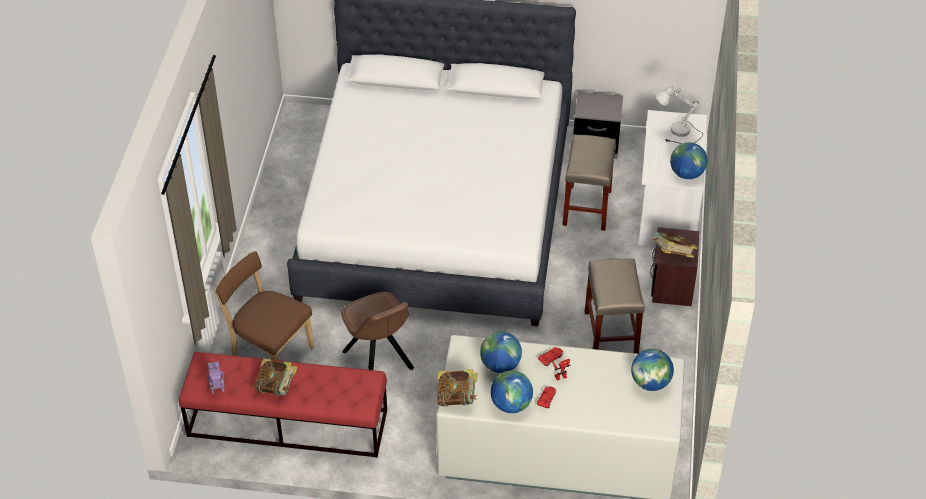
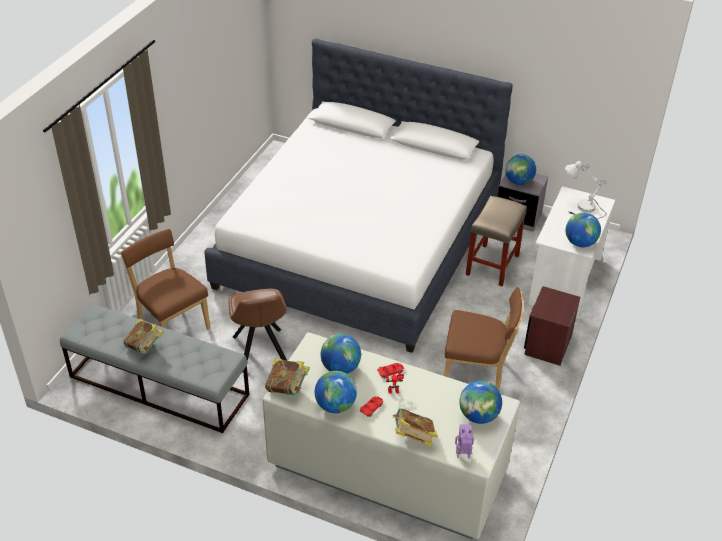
camera: 15 degrees right, 5 degrees down
red bench [179,352,387,458] -> grey bench [60,304,249,433]
toy robot [207,361,225,394] -> toy robot moved to [455,424,474,459]
beige stool [585,258,644,354] -> brown chair [444,287,524,392]
book [653,232,697,258] -> book moved to [392,408,438,447]
none -> globe [505,154,536,185]

